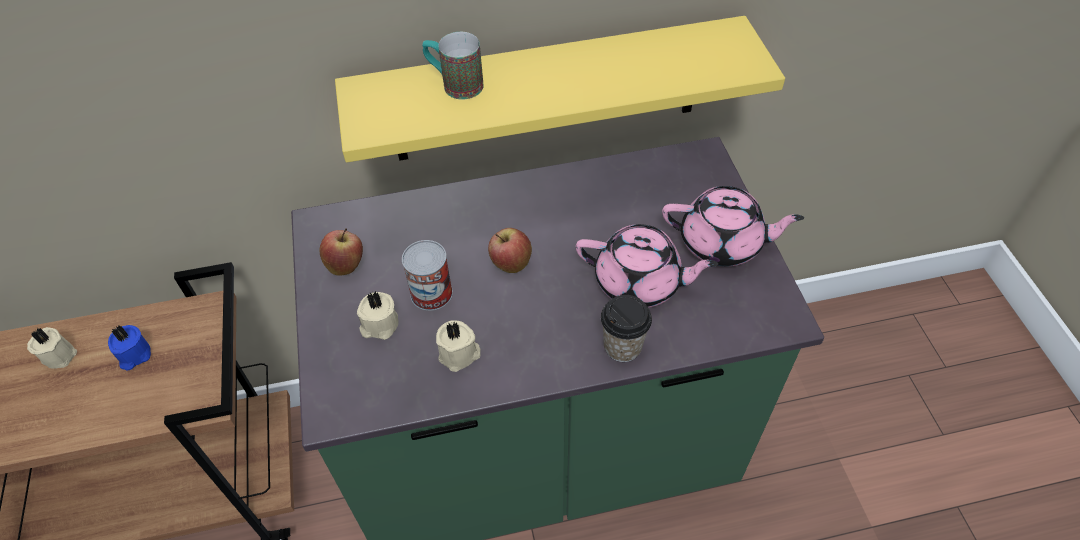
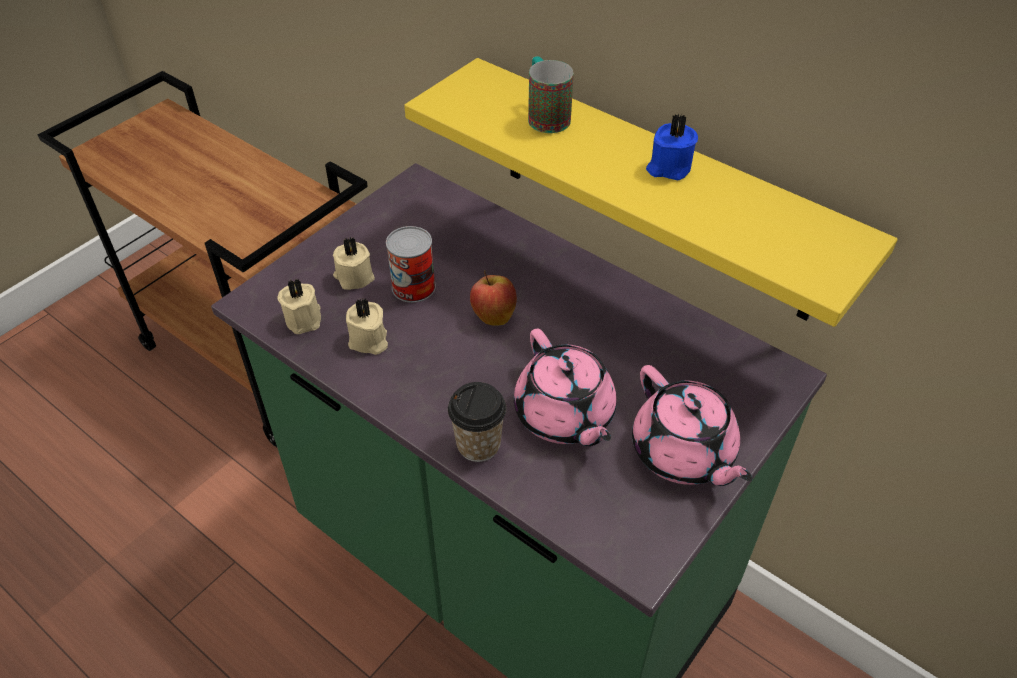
camera: 50 degrees right, 5 degrees down
beige candle [27,327,77,369] -> beige candle moved to [278,279,321,334]
blue candle [108,325,151,370] -> blue candle moved to [646,114,698,180]
apple [320,228,363,276] -> none

